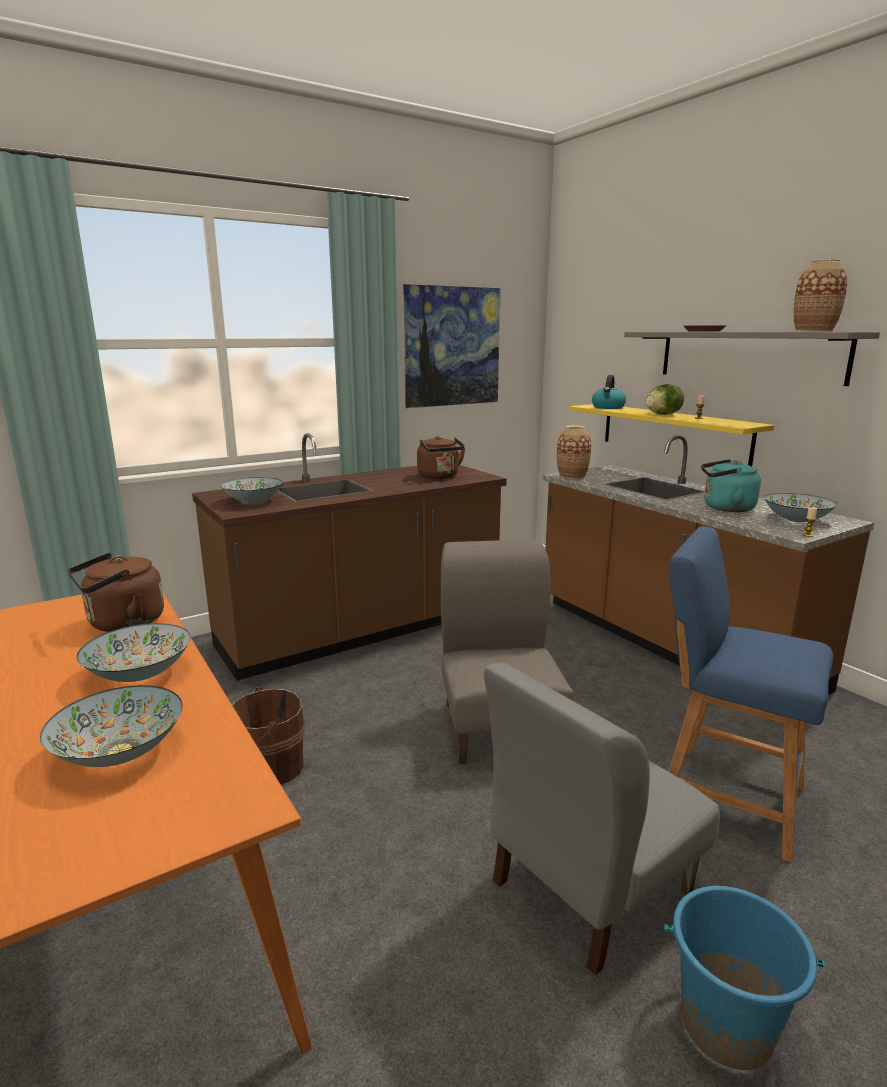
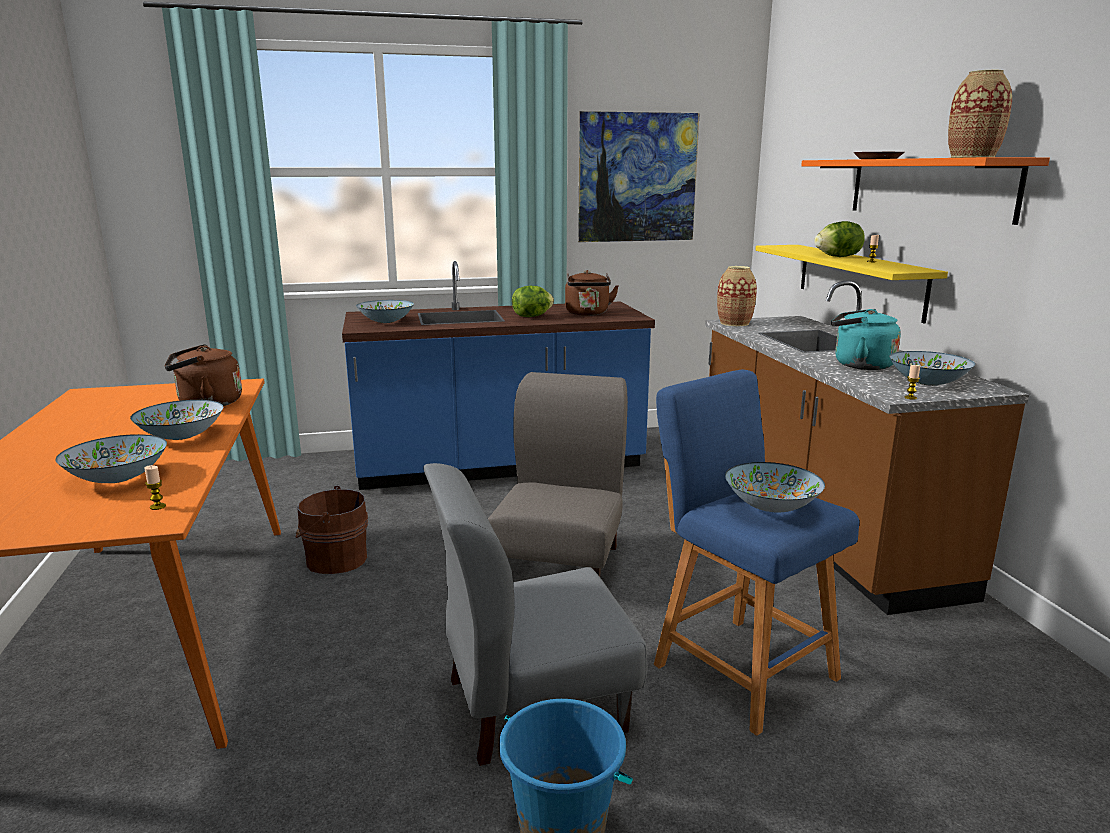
camera: 20 degrees right, 0 degrees up
brown counter [192,433,507,681] -> blue counter [342,261,655,490]
kettle [592,375,626,409] -> none
grey shelf [624,332,880,386] -> orange shelf [801,157,1050,225]
none -> candle [144,465,166,510]
none -> lettuce [512,286,554,317]
none -> bowl [725,462,825,513]

